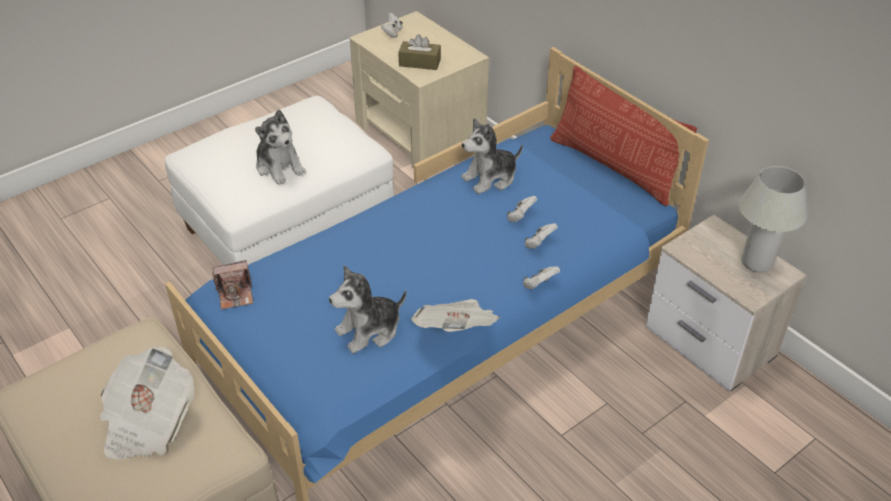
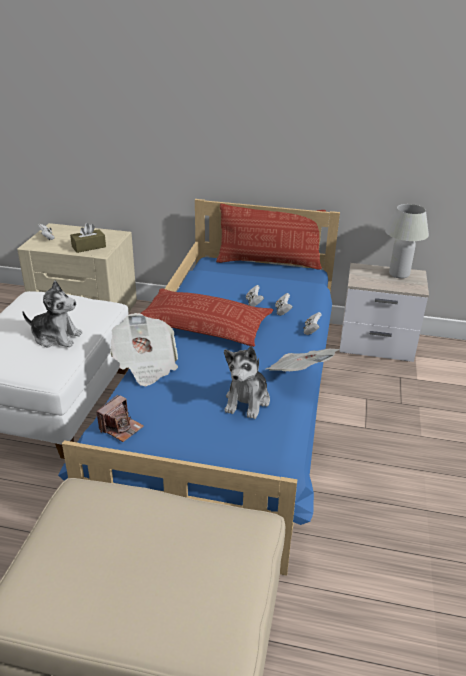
camera: 40 degrees left, 10 degrees down
newspaper [100,347,195,459] -> newspaper moved to [110,313,178,386]
plush toy [461,118,523,194] -> none
none -> pillow [141,288,273,347]

